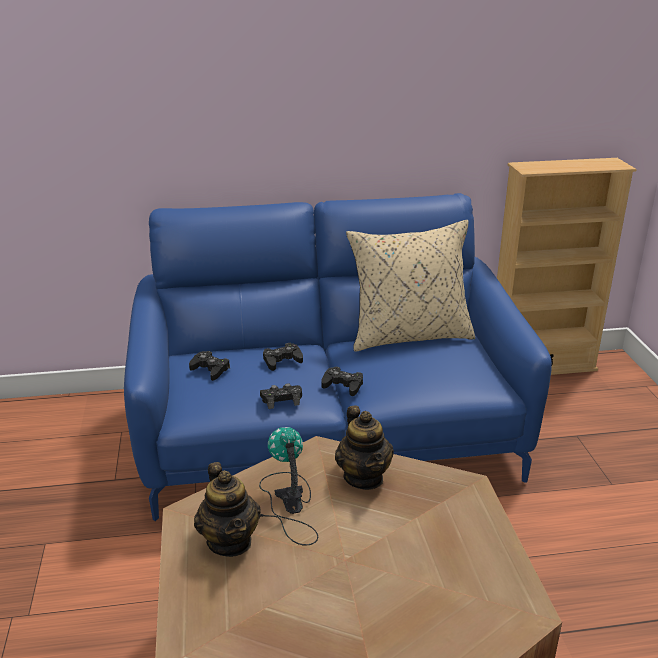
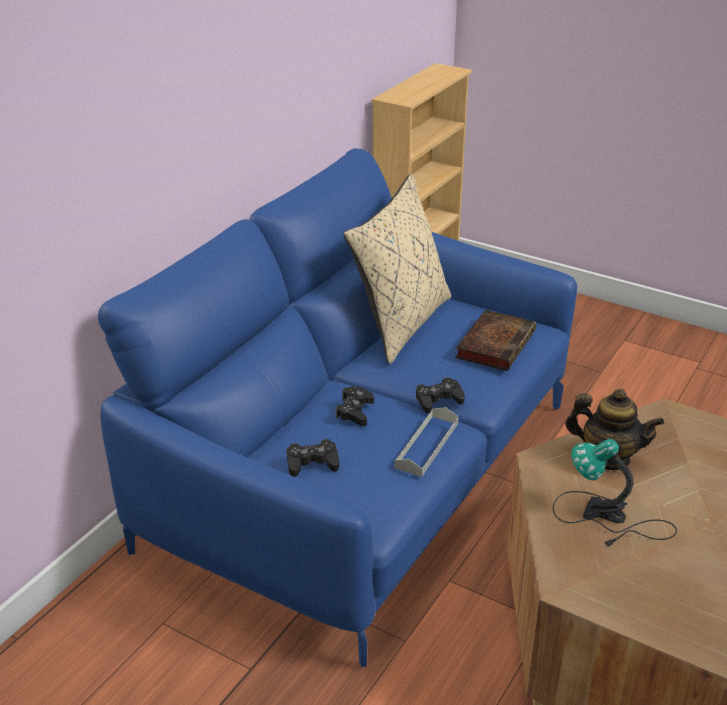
camera: 50 degrees left, 5 degrees up
teapot [194,462,261,557] -> none
black game controller [260,383,302,409] -> grey tray [394,407,459,477]
none -> book [455,310,536,371]

